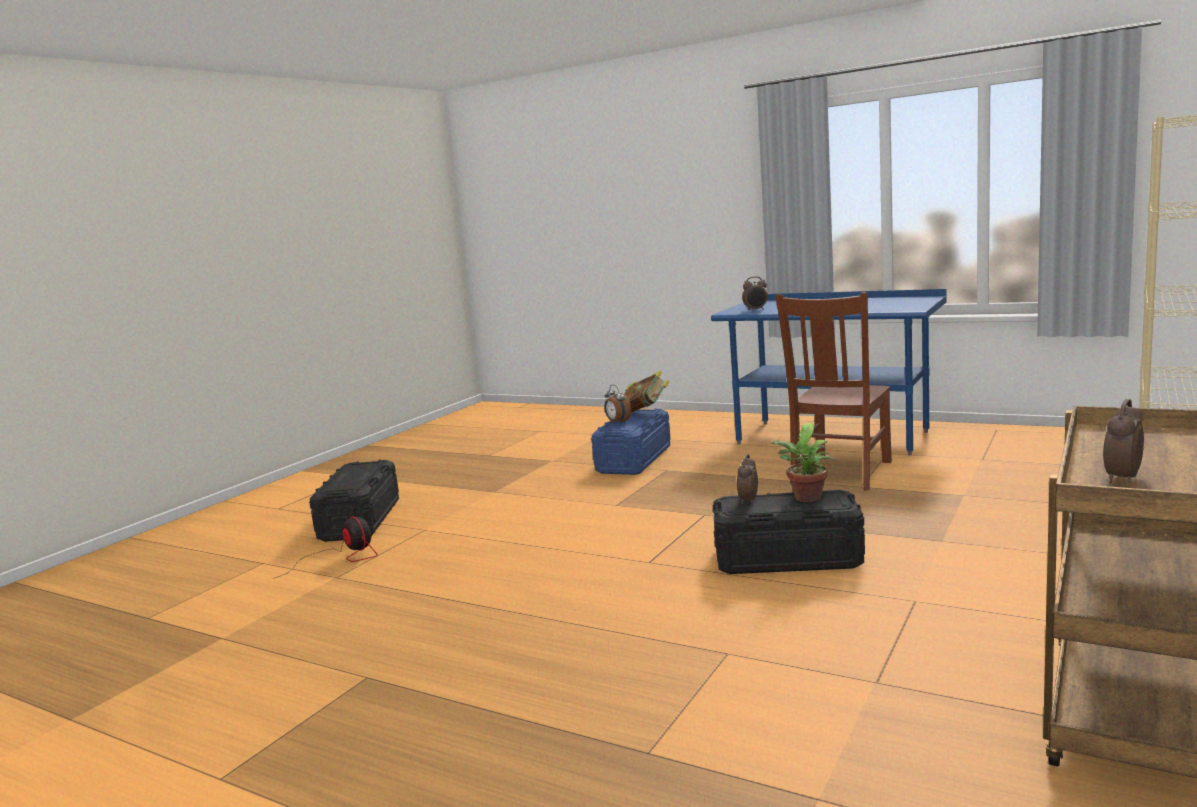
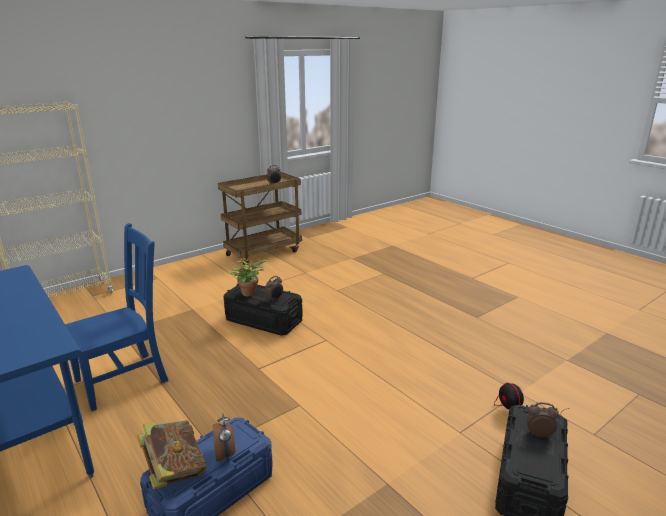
camera: 160 degrees left, 10 degrees up
alarm clock [742,276,768,311] -> alarm clock moved to [527,402,559,439]
brown chair [776,292,892,490] -> blue chair [65,223,169,411]

